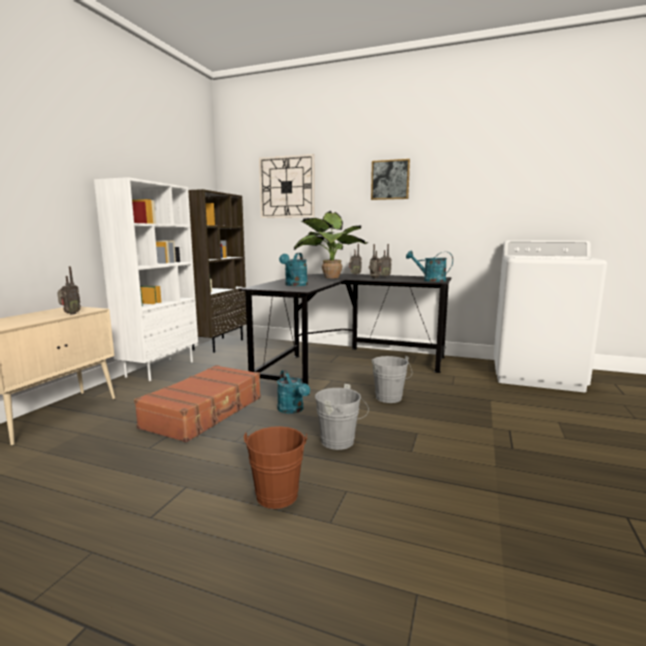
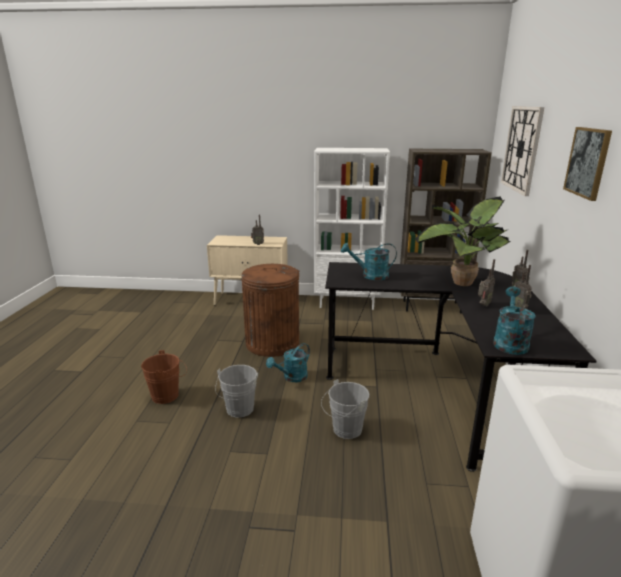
camera: 75 degrees right, 10 degrees up
brown suitcase [134,365,261,443] -> brown trash can [241,264,299,357]

